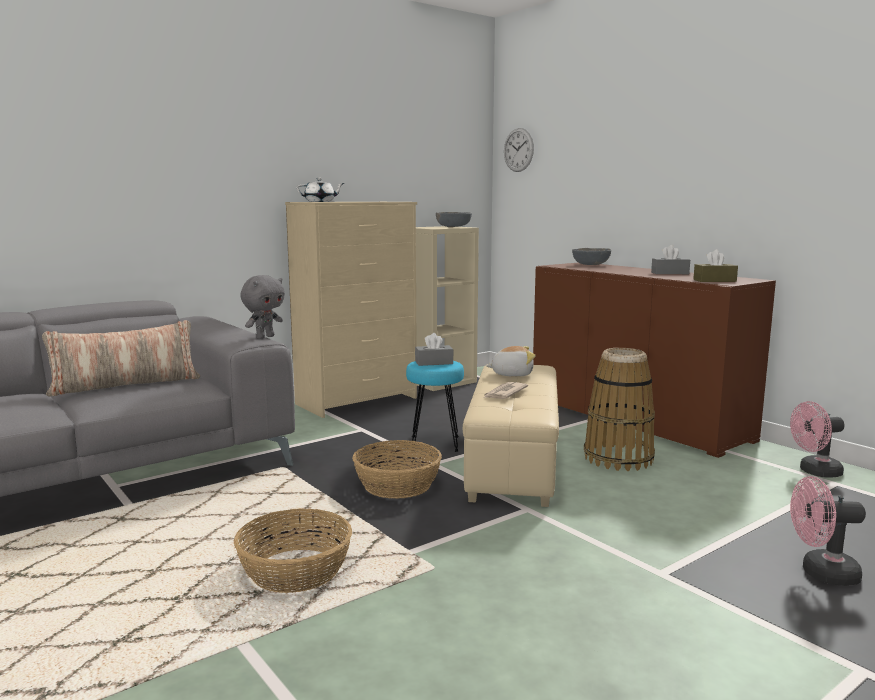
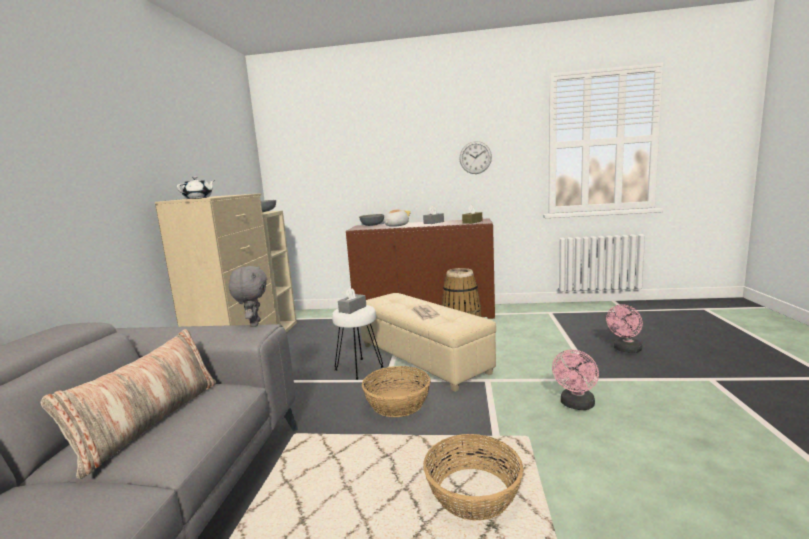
camera: 45 degrees left, 0 degrees up
turquoise stool [406,361,464,452] -> white stool [332,305,384,380]
plush toy [486,346,536,377] -> plush toy moved to [384,210,411,227]
wall clock [504,128,534,172] -> wall clock moved to [459,141,492,174]
pink fan [790,401,845,478] -> pink fan moved to [552,350,599,410]

